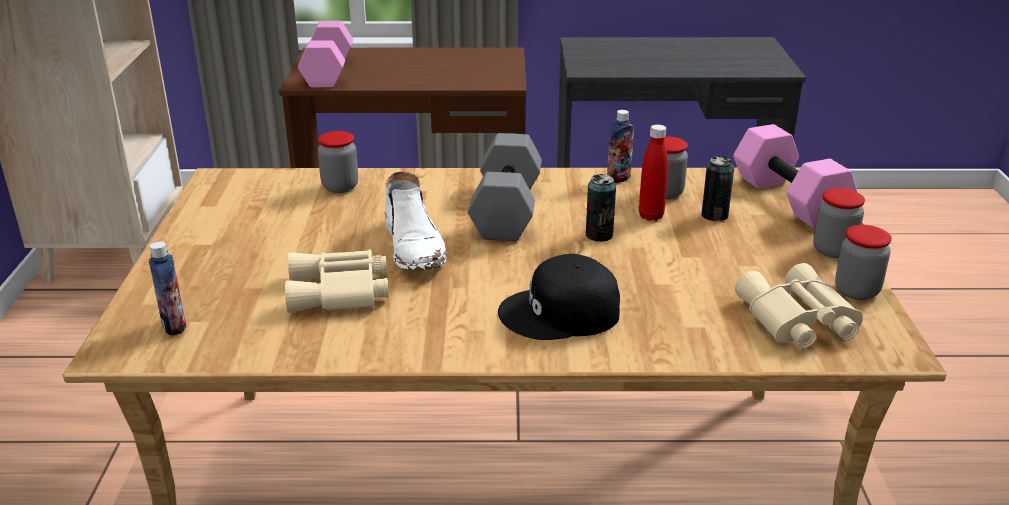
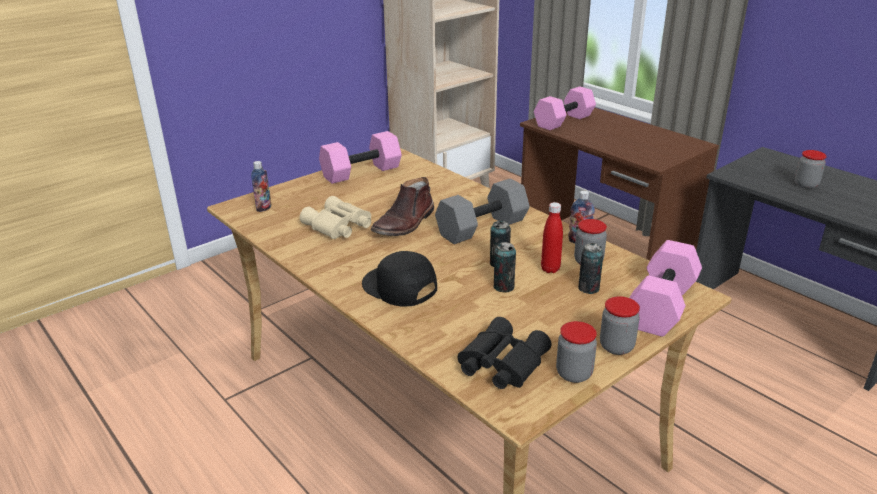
camera: 50 degrees right, 0 degrees up
jar [318,131,358,193] -> jar moved to [795,150,827,189]
white boot [385,171,447,271] -> brown boot [371,177,434,236]
beige binoculars [735,263,863,348] -> black binoculars [458,317,552,389]
none -> pink dumbbell [319,131,402,184]
none -> can [493,242,516,292]

